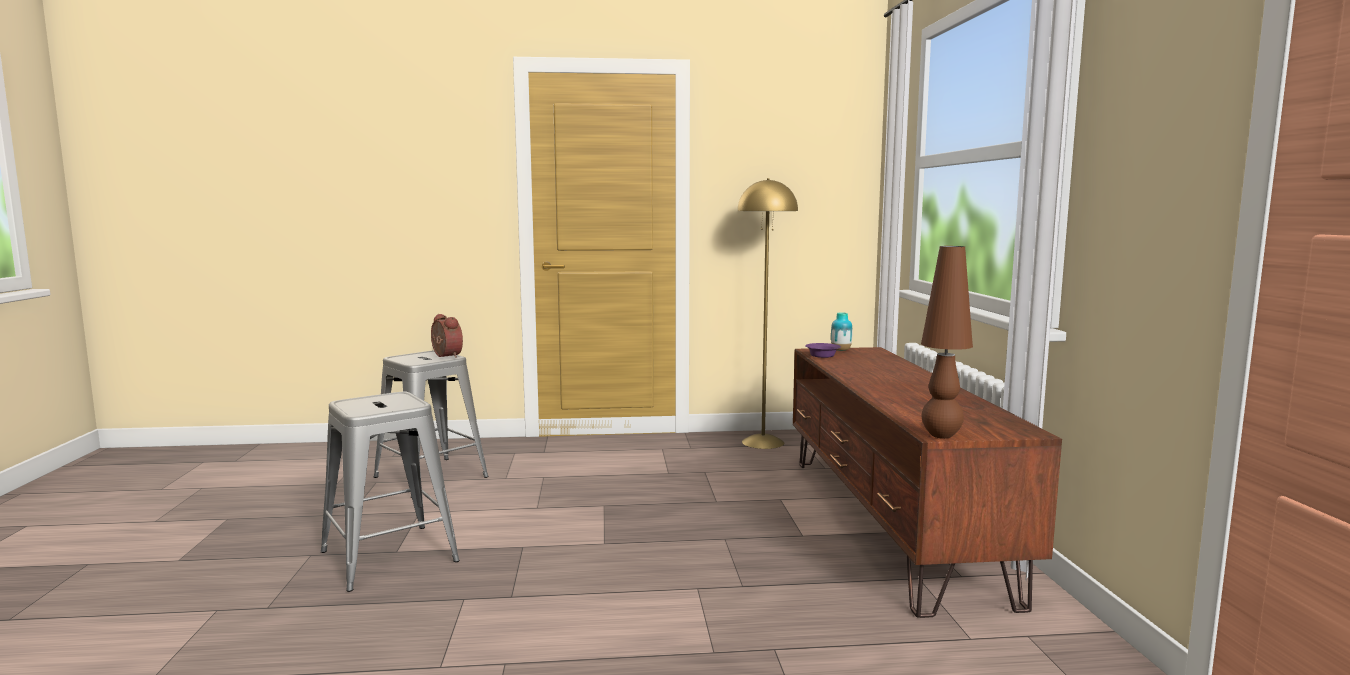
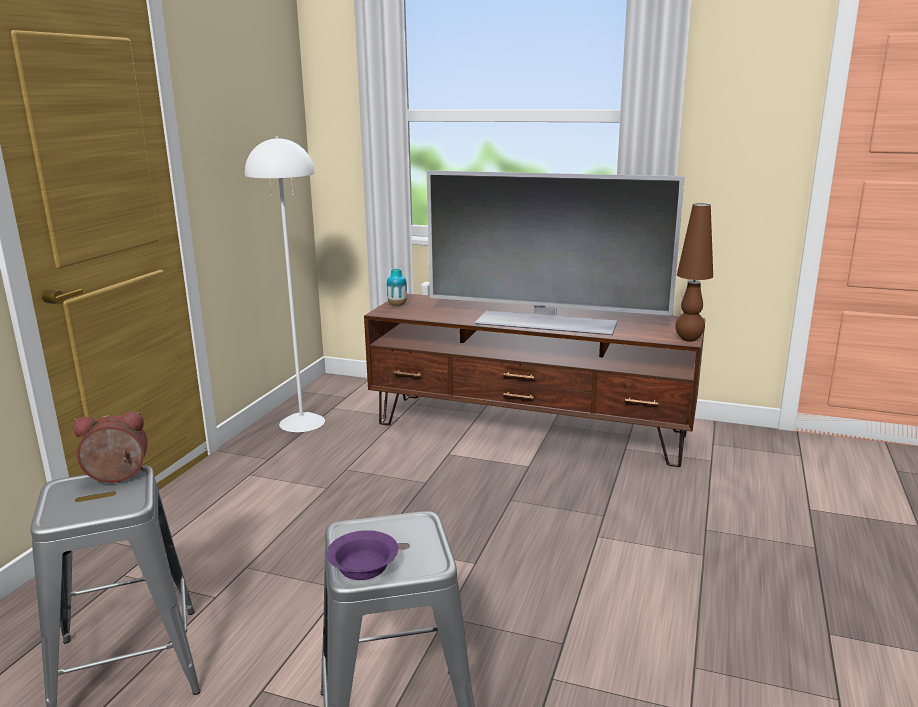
camera: 65 degrees left, 10 degrees up
yellow floor lamp [737,178,798,449] -> white floor lamp [245,136,325,432]
purple bowl [805,343,841,358] -> purple bowl moved to [326,530,398,580]
none -> television [427,170,685,335]

